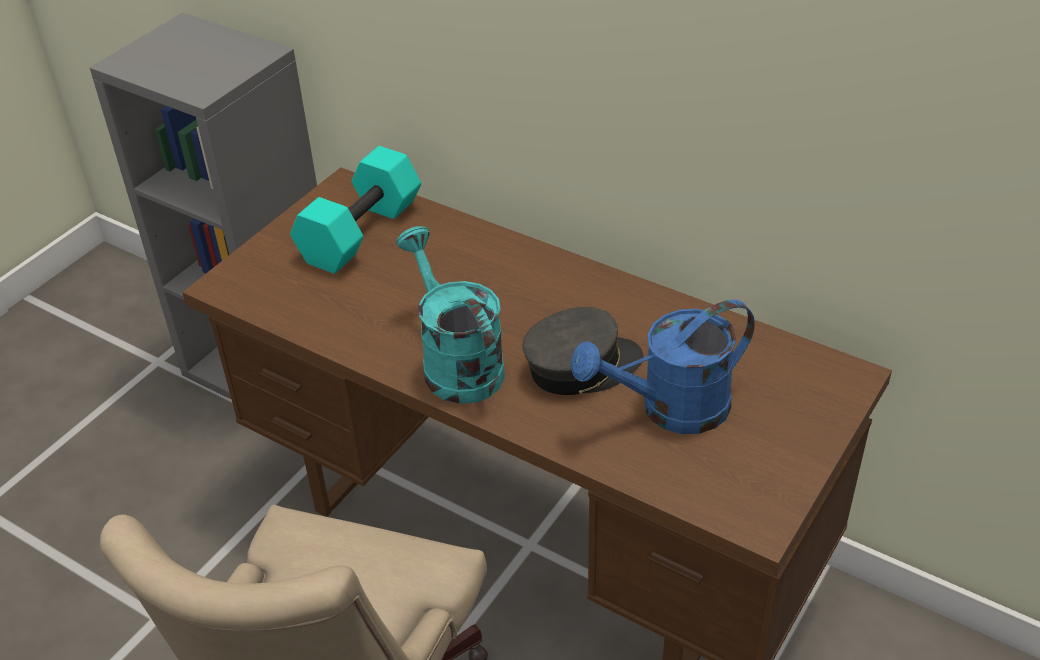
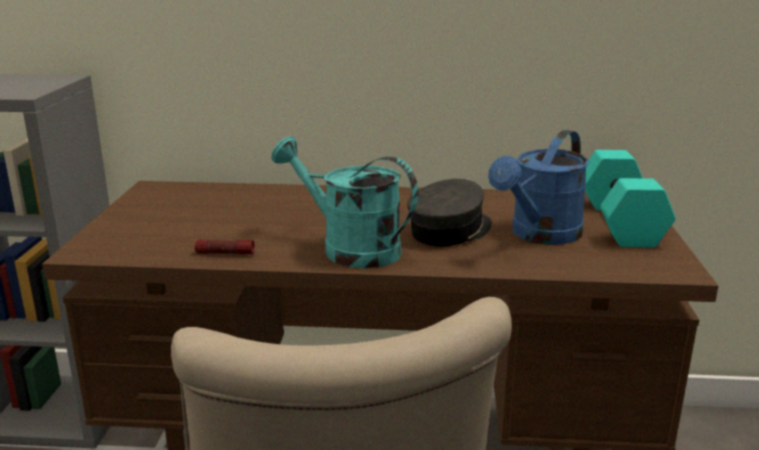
camera: 30 degrees left, 20 degrees down
turquoise dumbbell [290,146,421,274] -> turquoise dumbbell moved to [585,150,676,247]
none -> flashlight [195,240,255,254]

